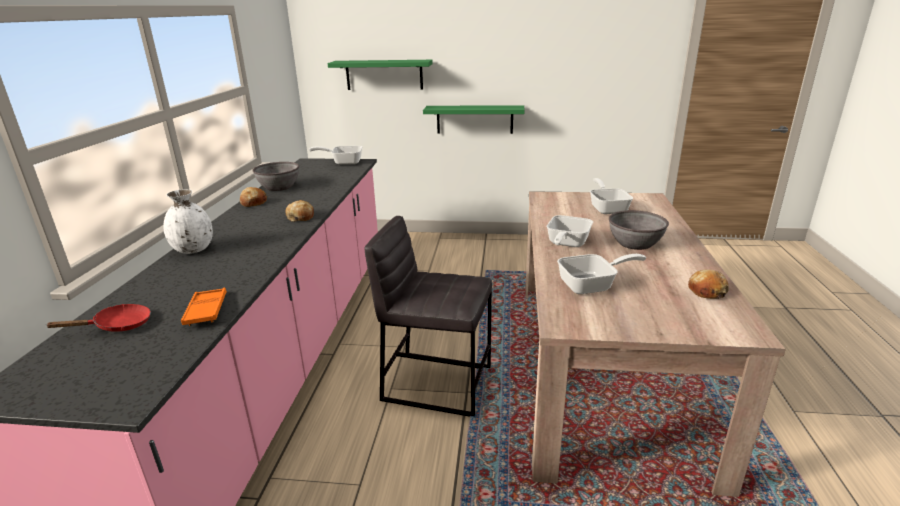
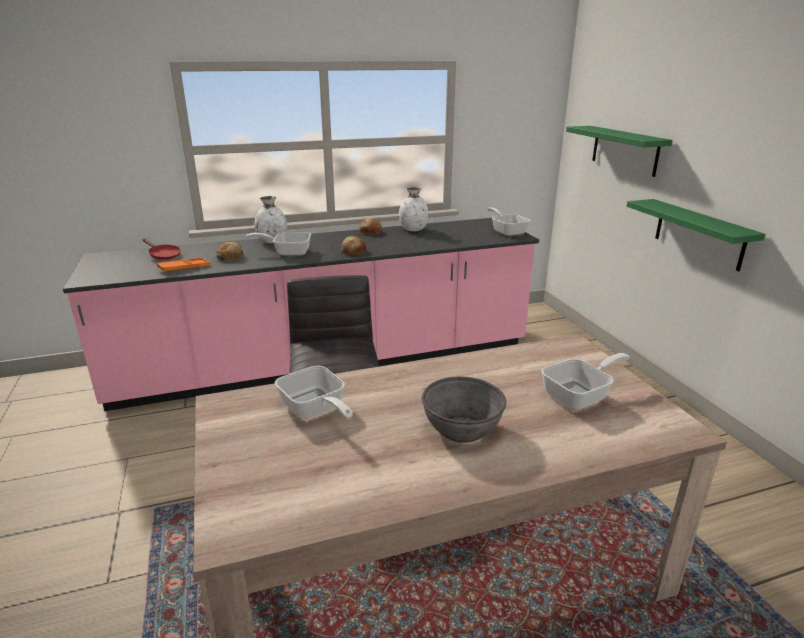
camera: 65 degrees right, 0 degrees up
grey bowl [252,162,299,191] -> white vase [399,187,429,231]
frying pan [547,215,593,247] -> frying pan moved to [246,232,311,256]
bread [688,270,729,299] -> bread moved to [216,242,244,261]

